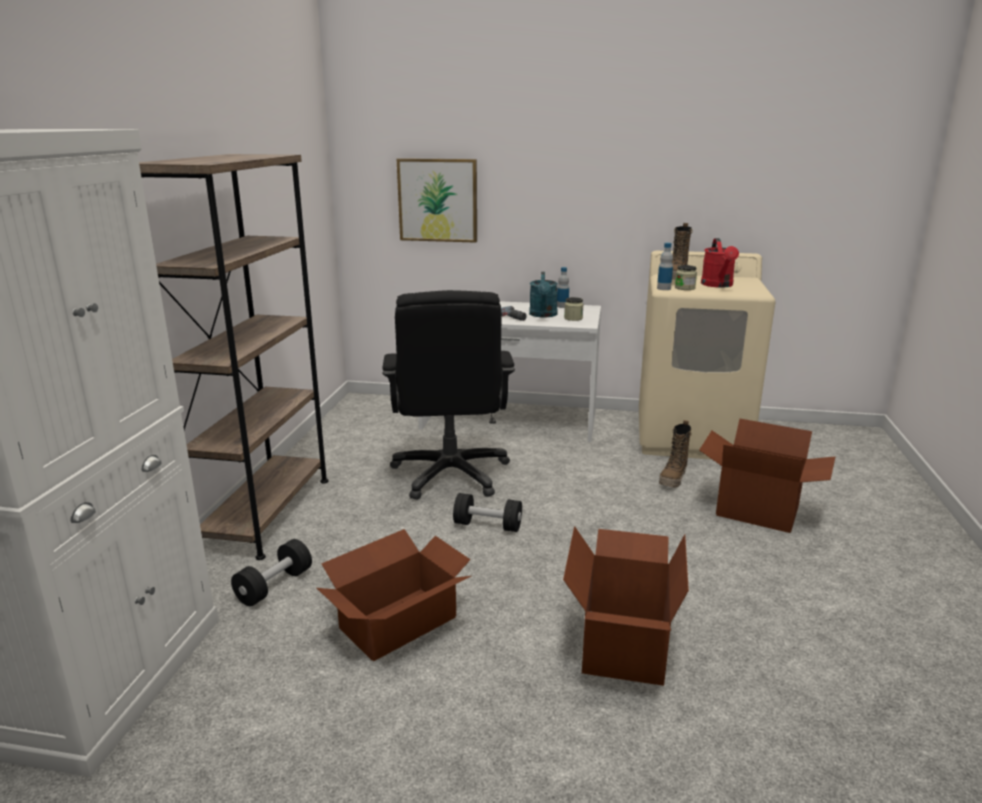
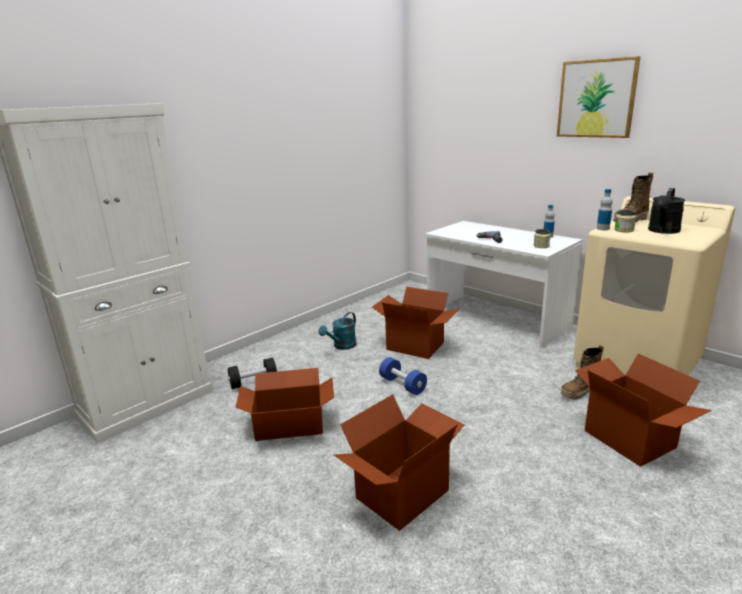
camera: 35 degrees right, 0 degrees up
brown bookcase [139,154,329,560] -> none
black office chair [382,290,515,500] -> cardboard box [372,287,459,359]
picture [397,158,477,243] -> picture moved to [557,56,641,138]
black dumbbell [453,493,522,532] -> blue dumbbell [379,357,427,395]
turquoise watering can [529,272,558,318] -> turquoise watering can moved to [319,312,357,350]
red watering can [701,238,739,288] -> black watering can [648,188,685,234]

